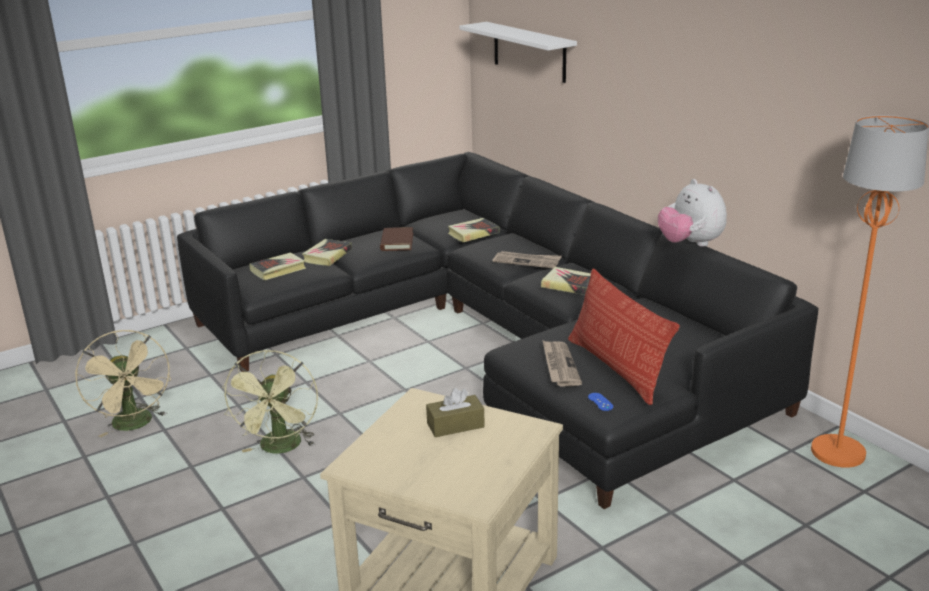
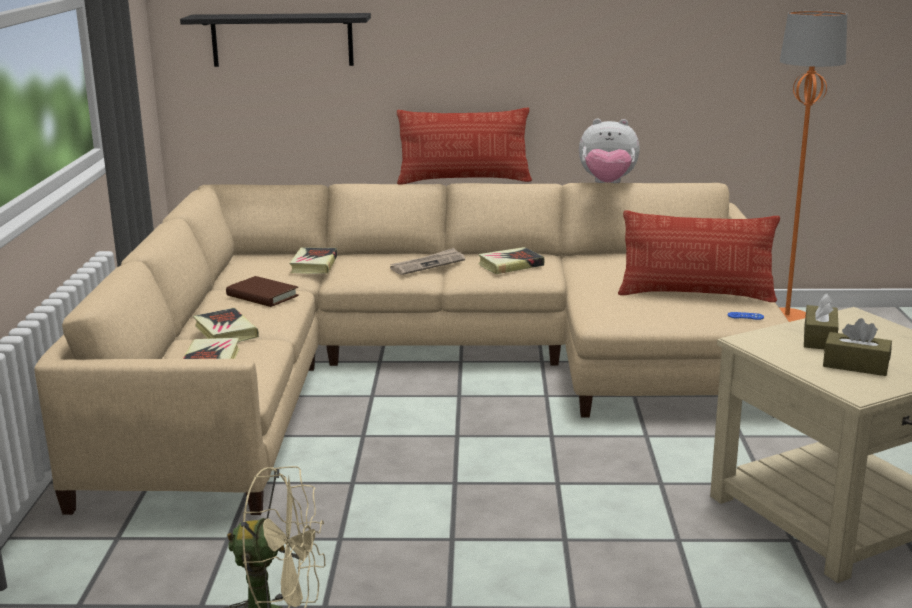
camera: 55 degrees left, 5 degrees down
black sofa [177,152,819,509] -> beige sofa [34,183,789,515]
green fan [222,350,318,454] -> none
white shelf [459,22,577,83] -> black shelf [180,13,371,67]
newspaper [543,341,582,386] -> none
none -> pillow [397,108,532,185]
none -> brown tissue box [823,318,892,376]

